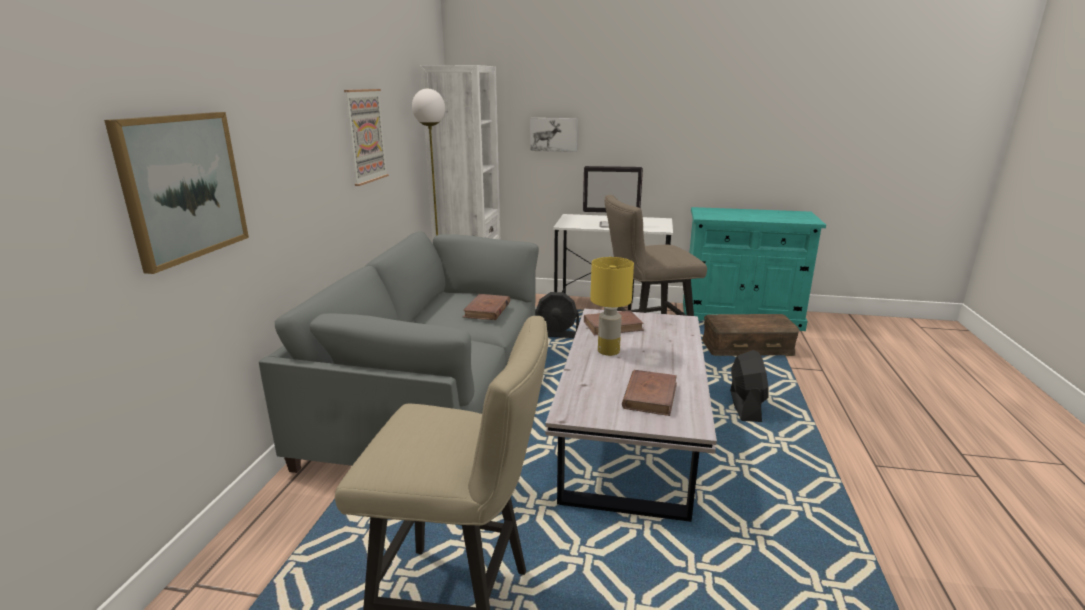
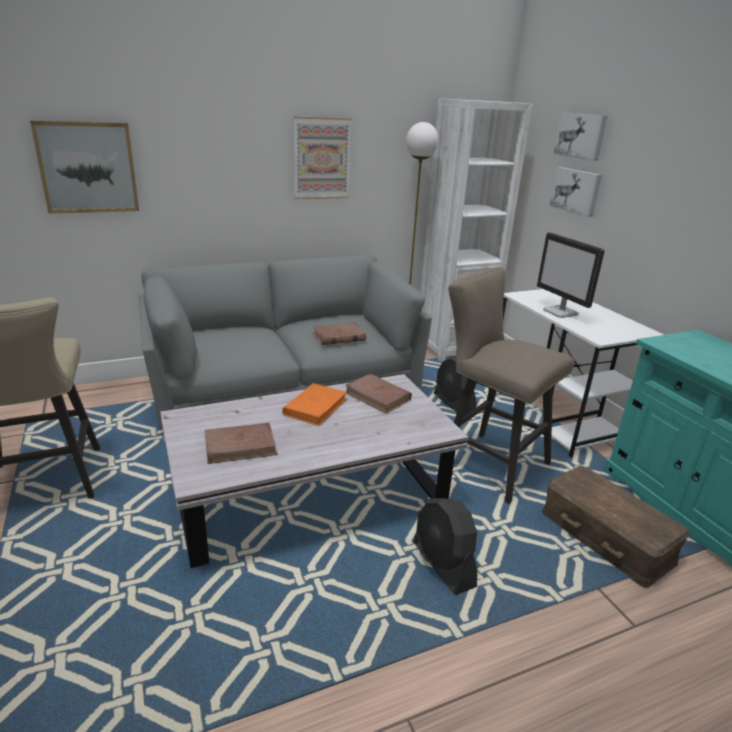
camera: 55 degrees right, 5 degrees up
yellow table lamp [590,257,634,356] -> orange book [282,383,347,426]
black fan [730,350,769,422] -> black fan turned 90 degrees clockwise [413,498,477,595]
none -> picture [553,113,607,161]

